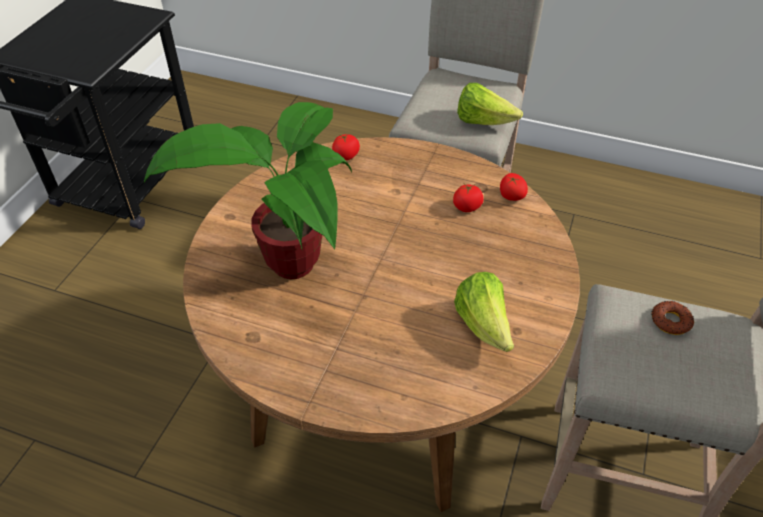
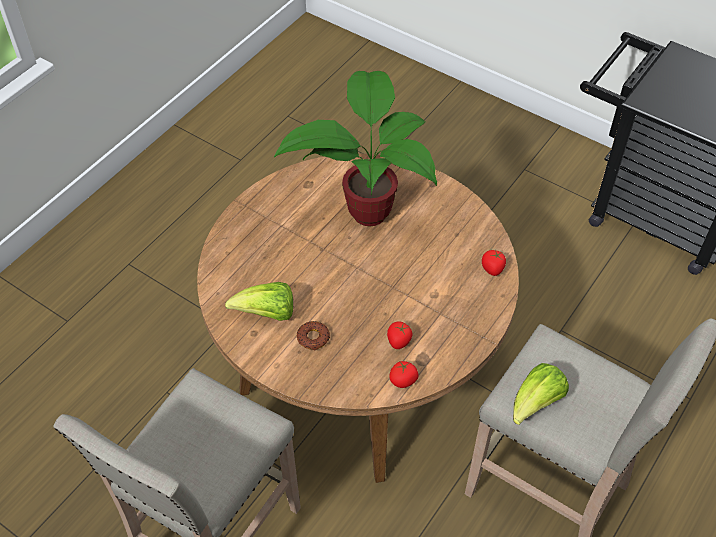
camera: 105 degrees right, 5 degrees up
donut [651,301,694,335] -> donut moved to [297,321,330,351]

